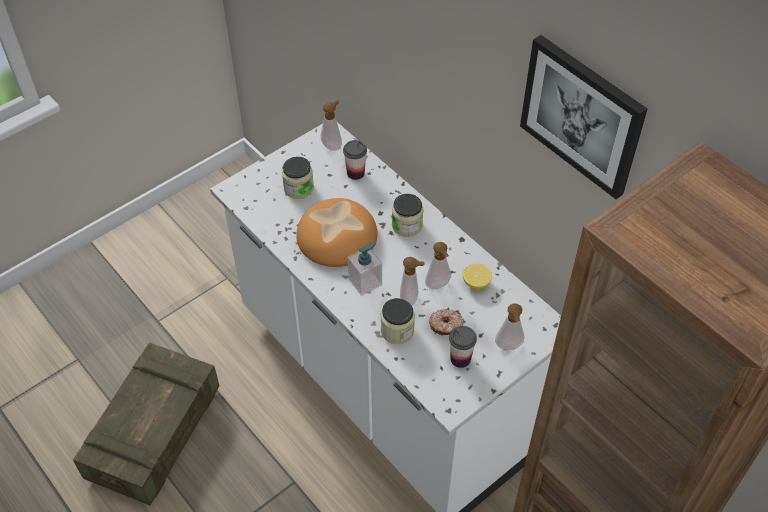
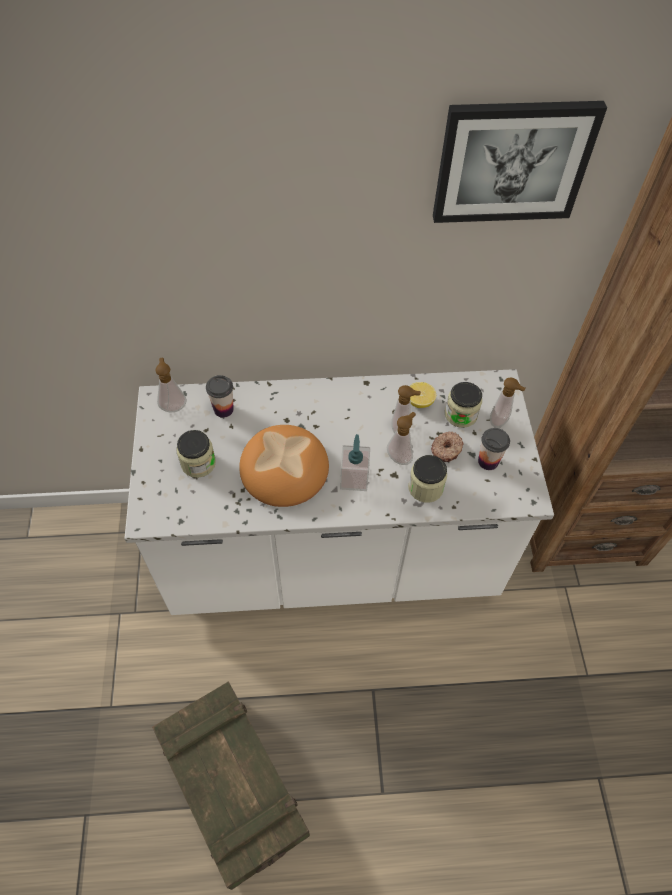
camera: 55 degrees left, 5 degrees up
jar [392,194,423,237] -> jar moved to [445,382,482,428]

